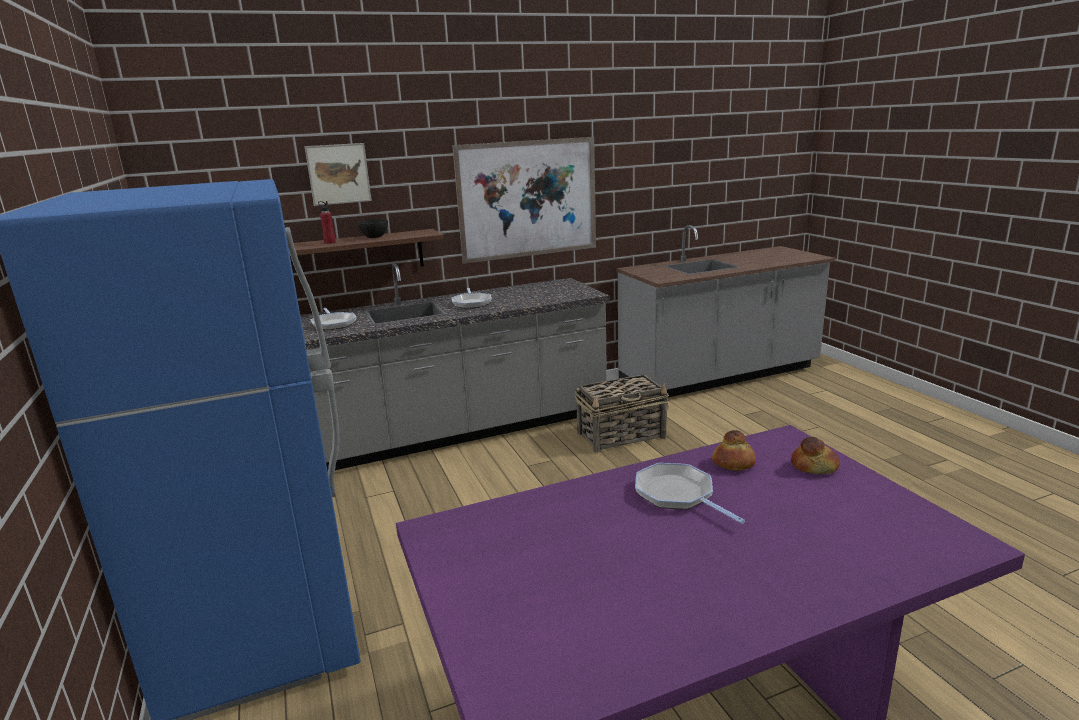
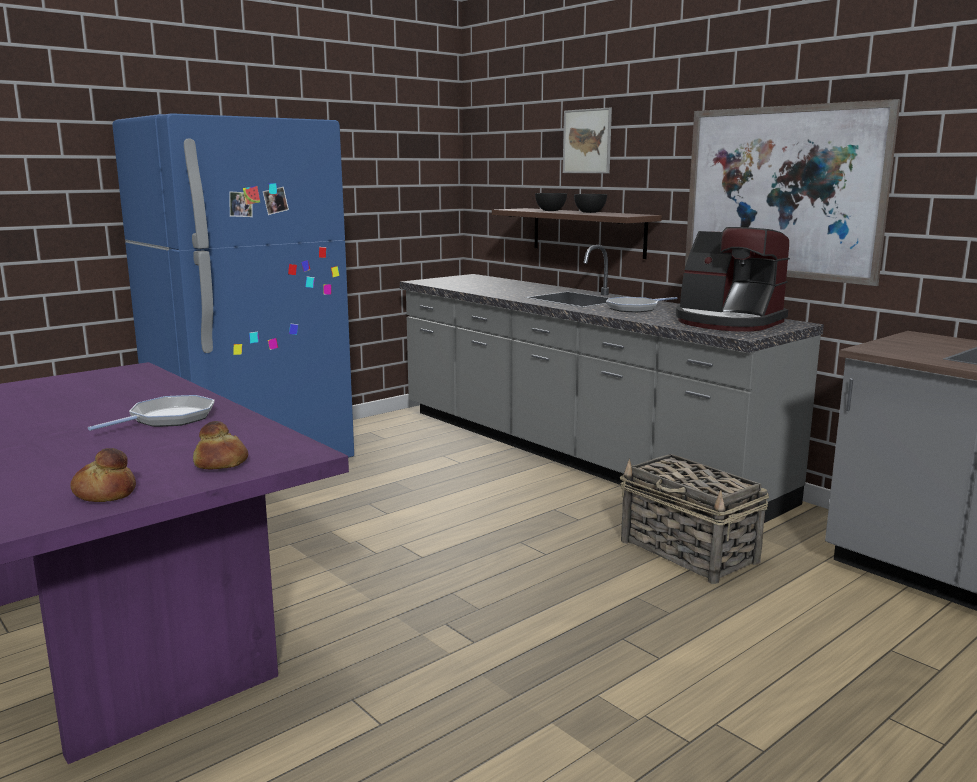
camera: 70 degrees right, 5 degrees down
frying pan [310,308,357,330] -> none
red bottle [318,201,336,244] -> black bowl [535,193,567,211]
bread [712,430,756,471] -> bread moved to [70,448,136,502]
none -> coffee machine [676,227,790,332]

